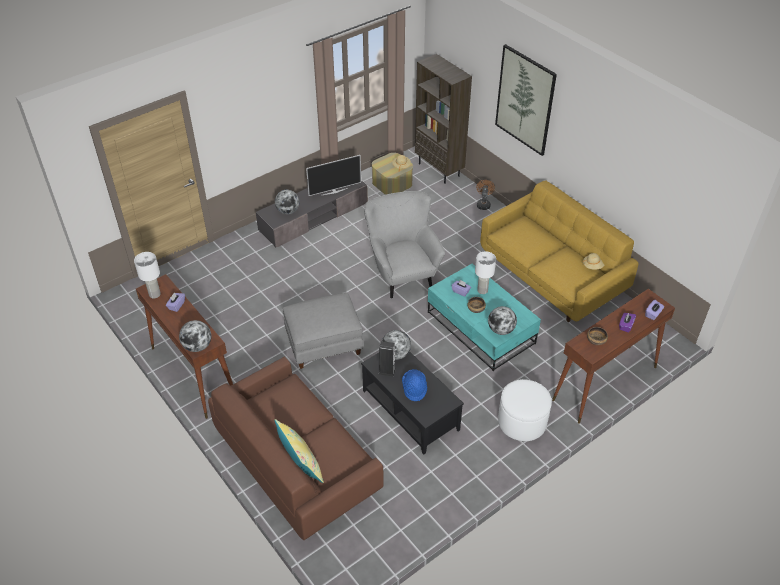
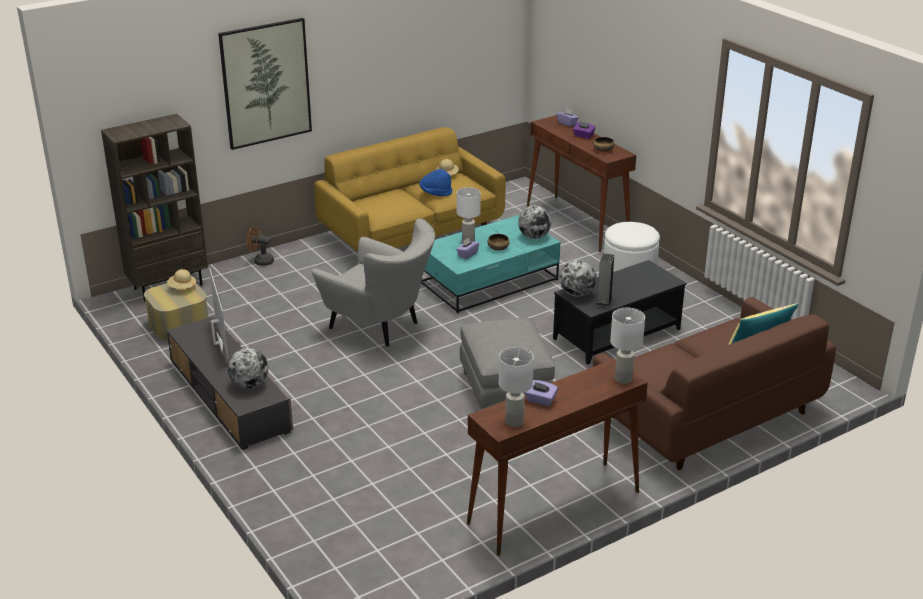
camera: 85 degrees left, 15 degrees down
globe [179,320,211,352] -> white table lamp [610,308,645,384]
grey armchair [364,191,445,298] -> grey armchair turned 135 degrees counterclockwise [312,219,435,347]
blue hat [402,369,427,401] -> blue hat moved to [419,169,452,196]

